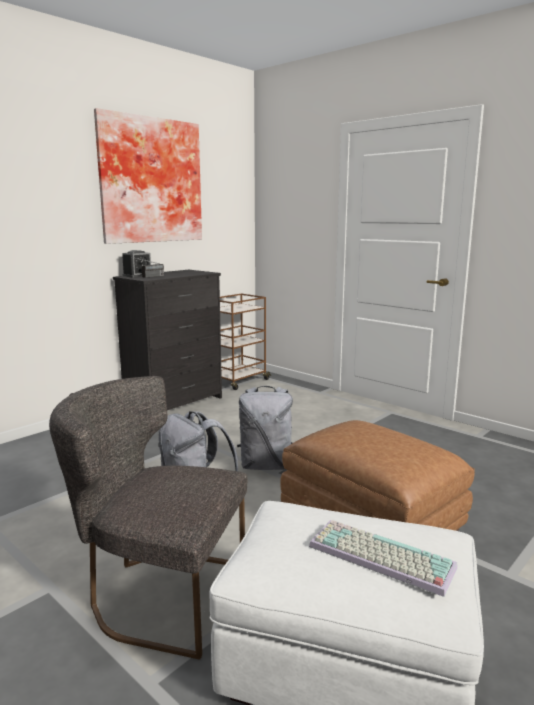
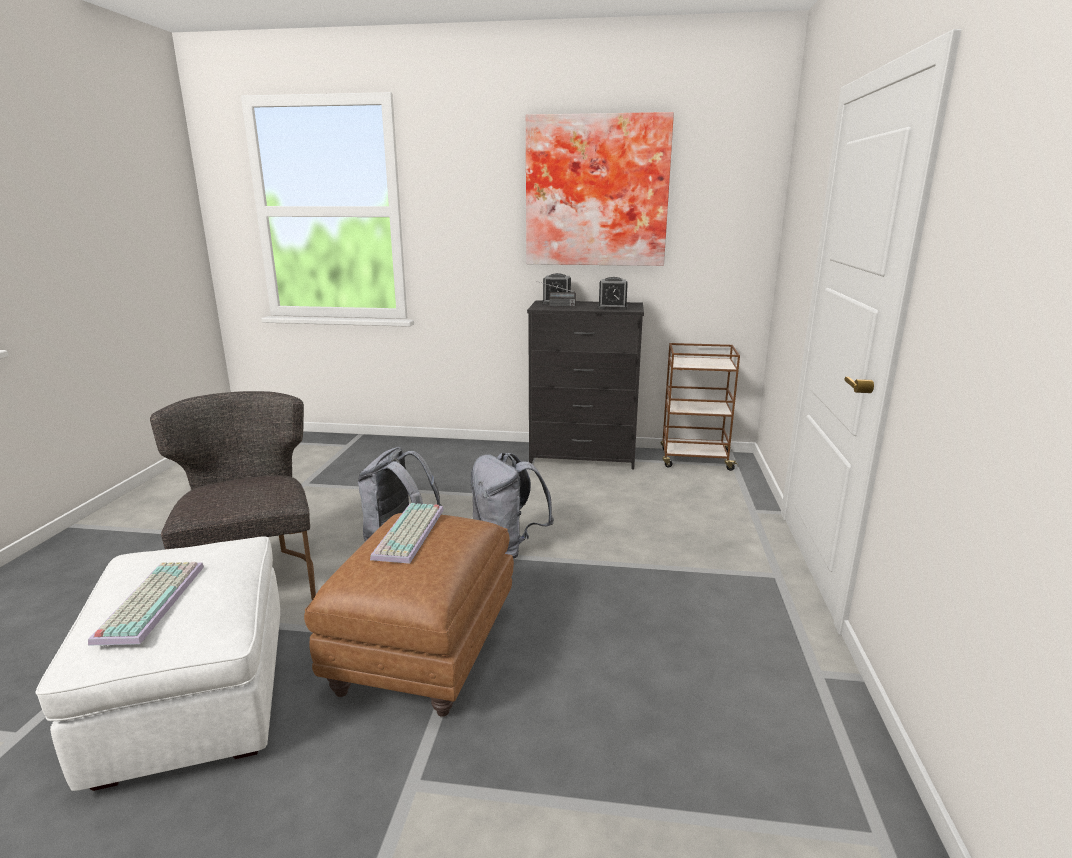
camera: 55 degrees right, 5 degrees up
none -> keyboard [370,503,444,564]
none -> alarm clock [597,277,628,310]

